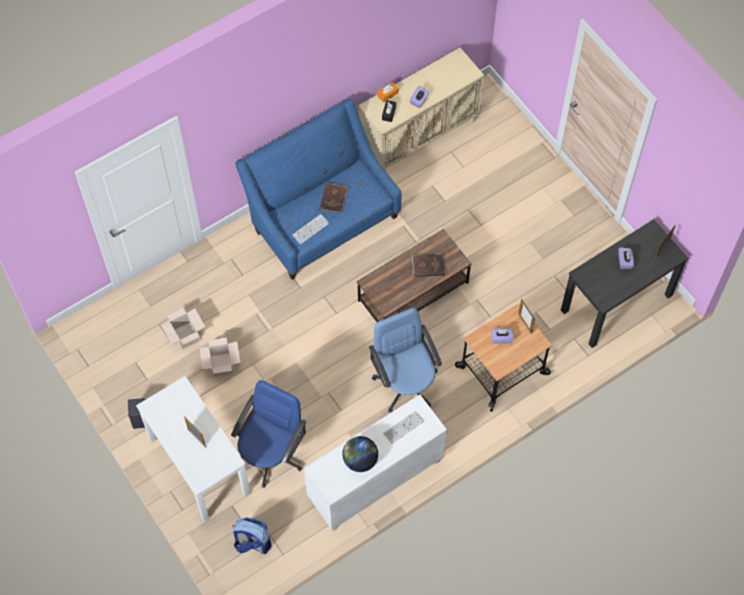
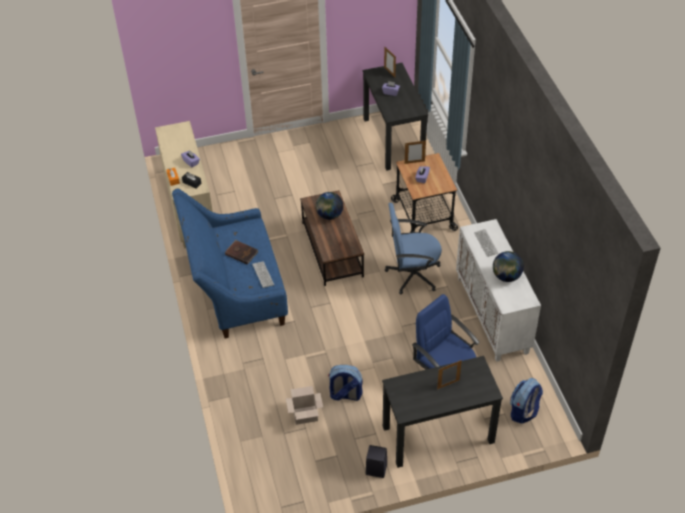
camera: 70 degrees left, 15 degrees down
white desk [136,376,251,522] -> black desk [382,356,503,468]
cardboard box [199,338,241,377] -> backpack [328,365,363,401]
brown book [412,254,445,277] -> globe [316,192,343,220]

